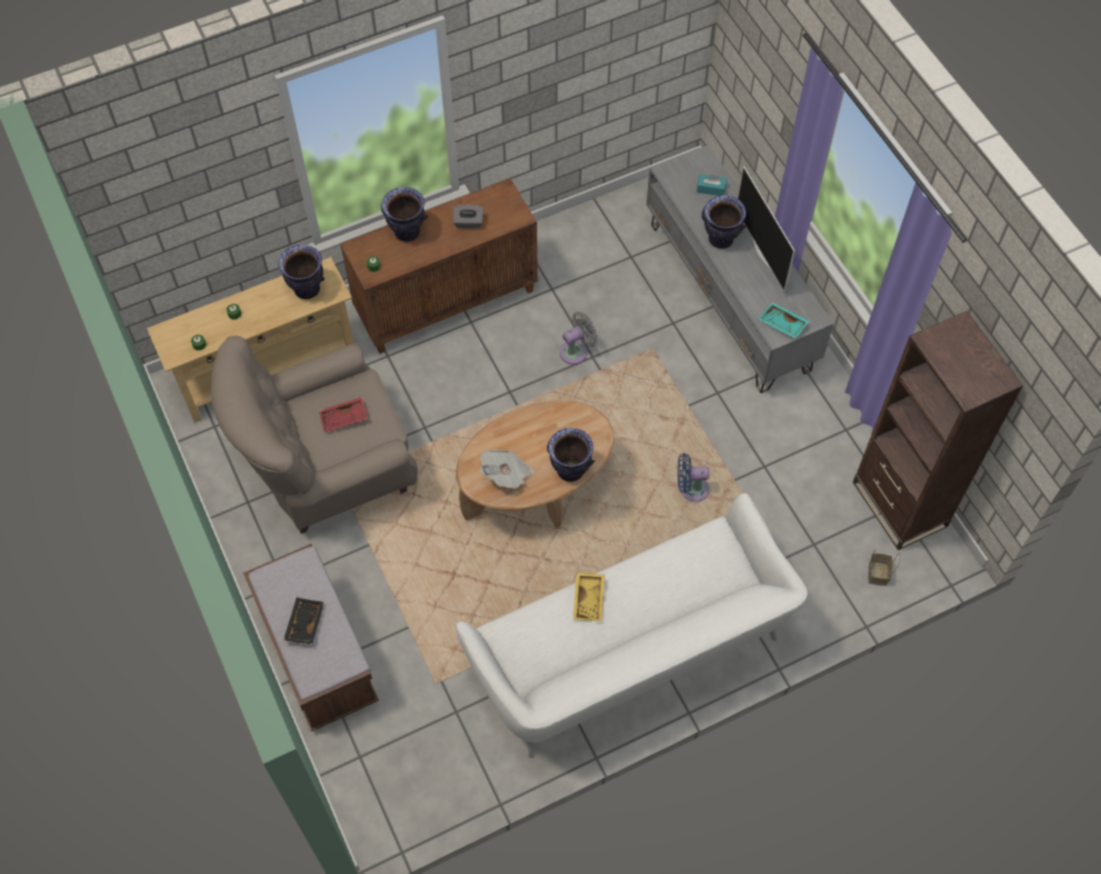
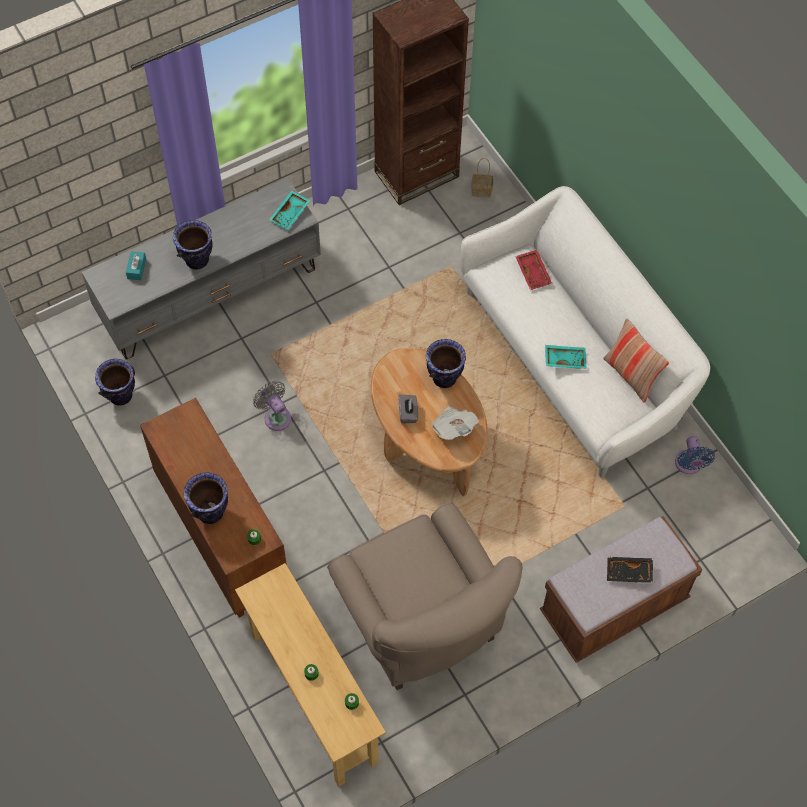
camera: 95 degrees left, 0 degrees up
vase [278,245,325,299] -> vase moved to [95,359,135,406]
red tray [319,397,368,433] -> red tray moved to [515,250,552,290]
grey tissue box [453,205,483,228] -> grey tissue box moved to [399,394,418,424]
yellow tray [573,573,605,621] -> turquoise tray [545,345,587,369]
blue fan [677,453,710,502] -> blue fan moved to [675,436,715,474]
television [737,166,795,292] -> none
none -> pillow [604,319,669,403]

